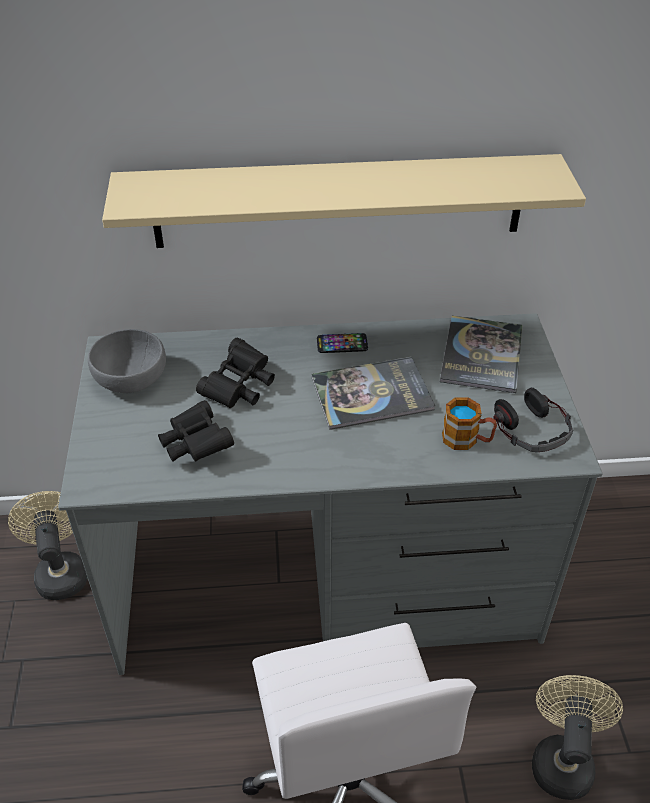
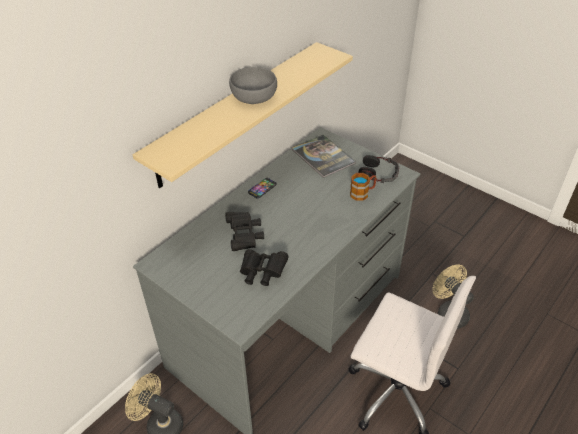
camera: 45 degrees left, 0 degrees up
grey bowl [88,329,166,393] -> grey bowl moved to [229,67,277,104]
book [311,356,435,430] -> none

